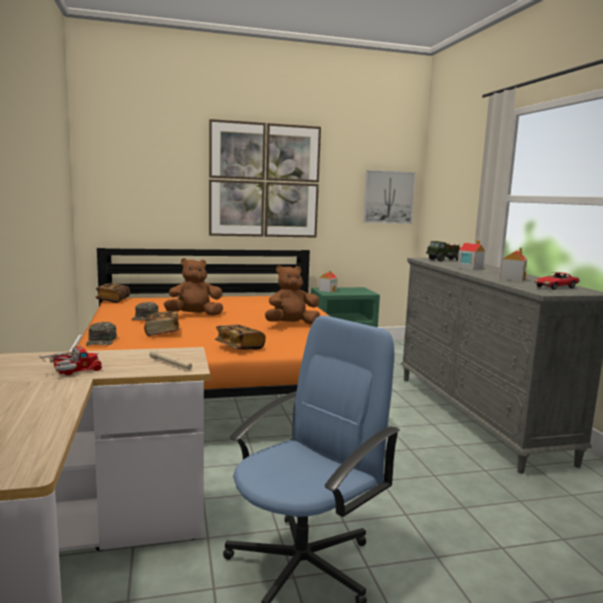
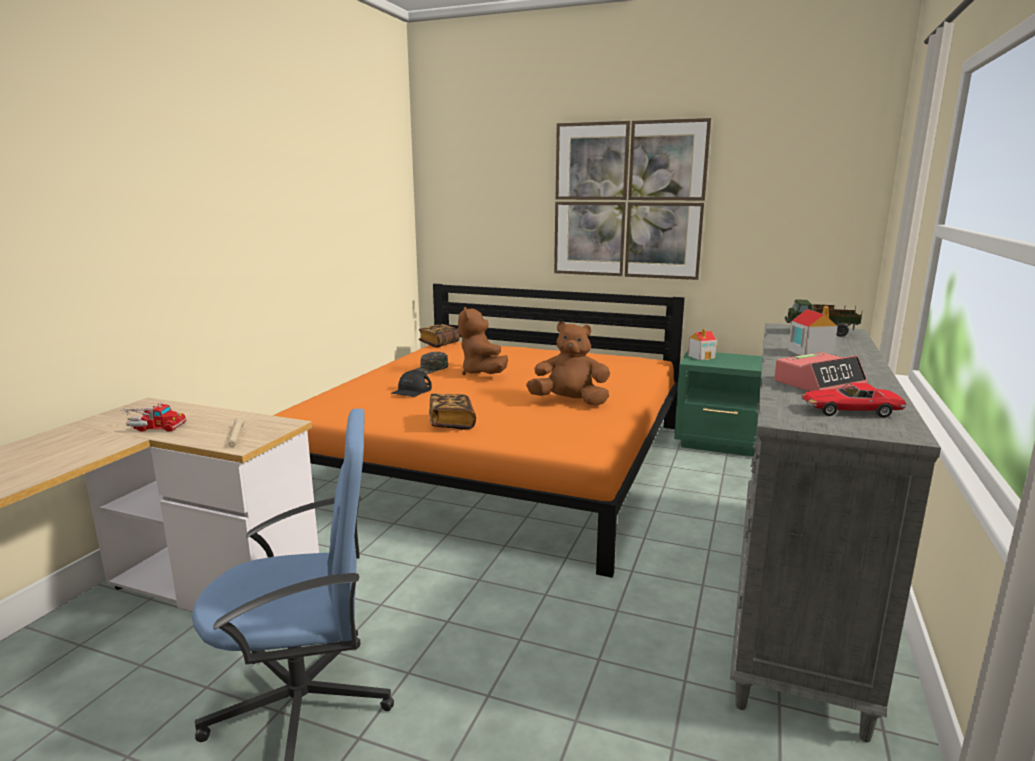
camera: 35 degrees right, 5 degrees up
green cap [86,322,117,345] -> none
book [144,311,179,336] -> black cap [390,370,432,397]
brown plush toy [164,258,223,316] -> brown plush toy turned 120 degrees counterclockwise [458,307,508,375]
picture [363,170,416,224] -> none
toy house [500,247,527,282] -> alarm clock [774,352,868,391]

